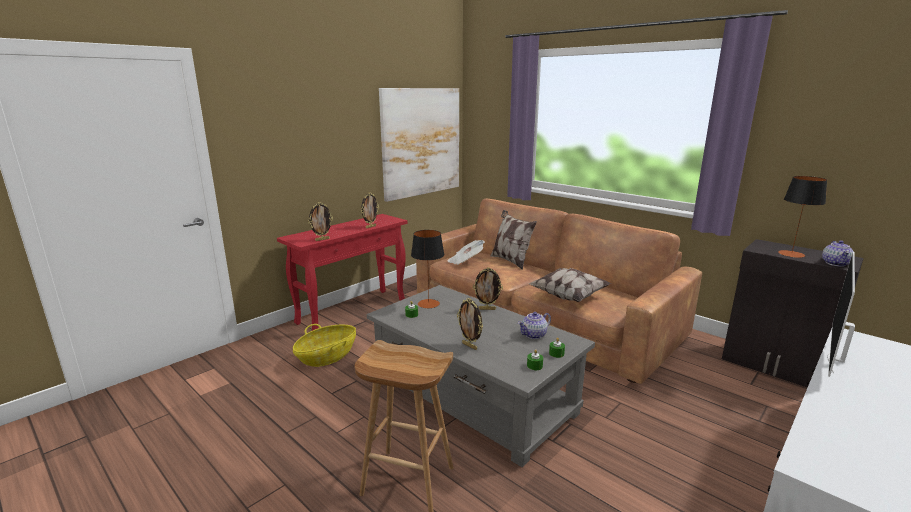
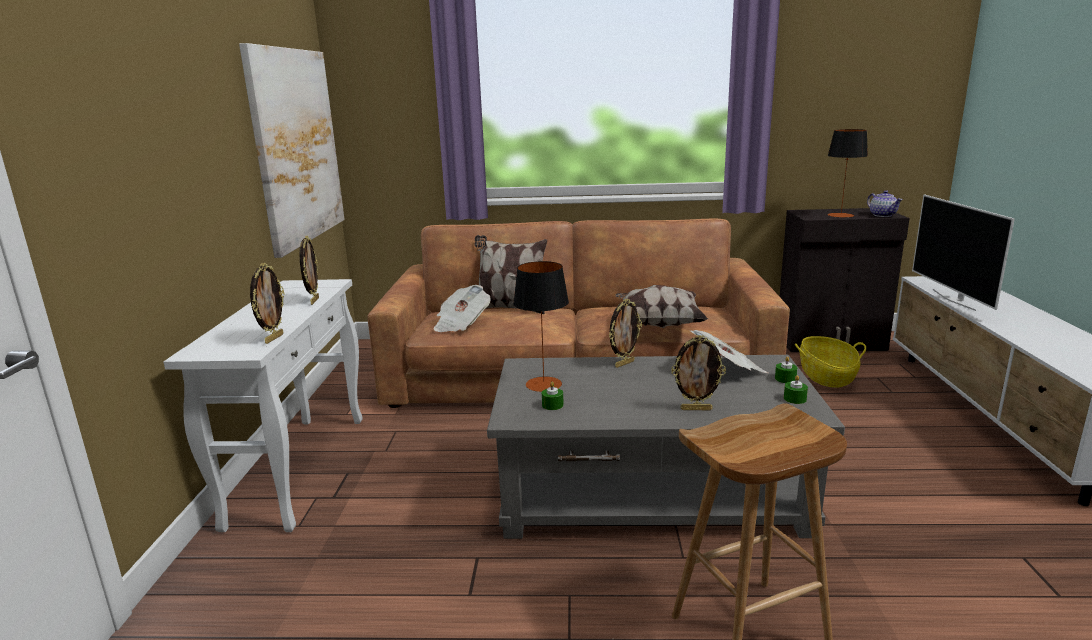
camera: 40 degrees left, 0 degrees up
red console table [277,214,408,331] -> white console table [163,279,363,532]
basket [293,324,356,367] -> basket moved to [795,336,866,388]
teapot [518,312,551,339] -> newspaper [690,330,769,373]

